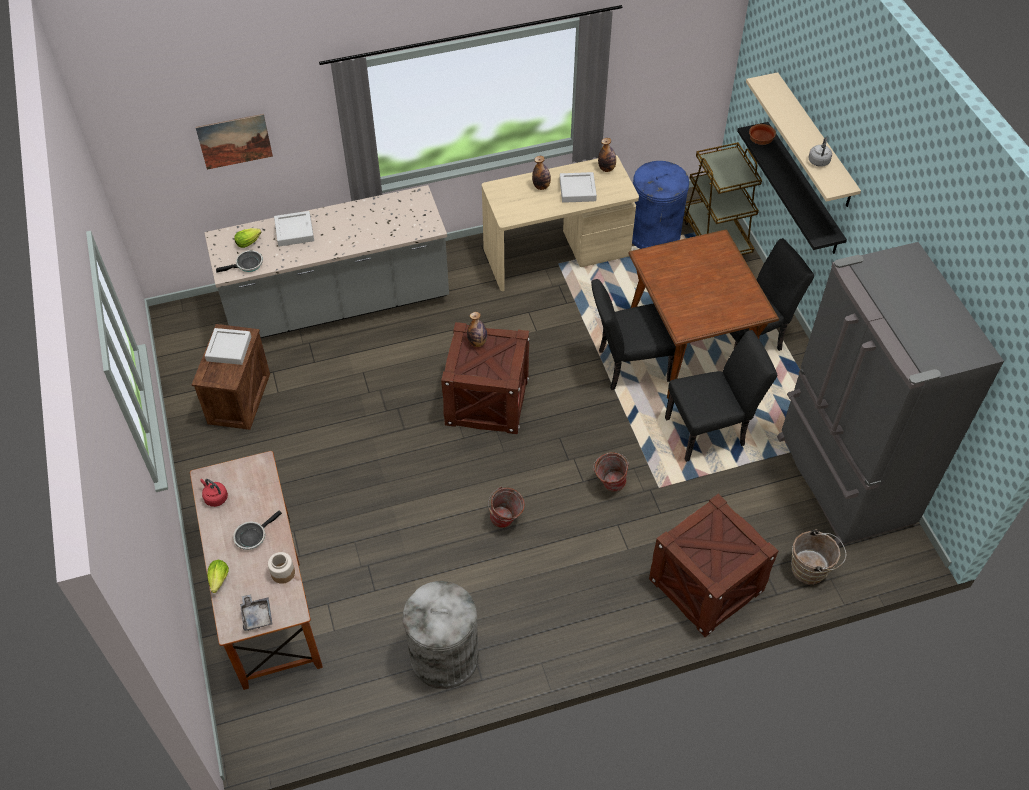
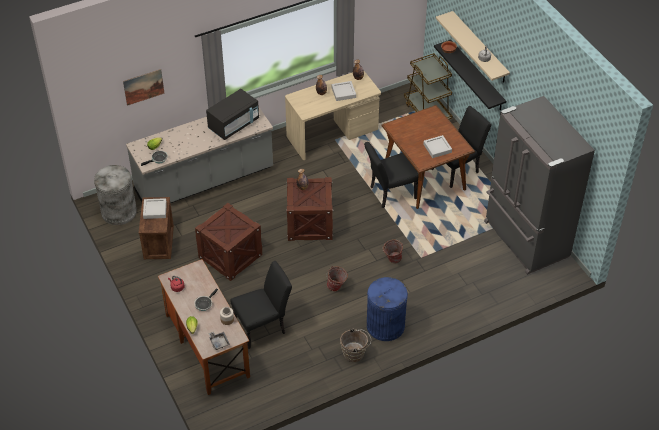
camera: 10 degrees left, 5 degrees down
grey tray [274,211,314,246] -> grey tray moved to [423,135,452,158]
grey trash can [403,581,479,689] -> grey trash can moved to [94,165,137,225]
blue trash can [632,161,689,249] -> blue trash can moved to [367,277,408,341]
crate [649,494,778,637] -> crate moved to [195,203,262,281]
black chair [665,330,777,462] -> black chair moved to [231,261,292,349]
brown bucket [791,529,846,585] -> brown bucket moved to [340,328,371,362]
none -> black microwave [206,89,259,140]

